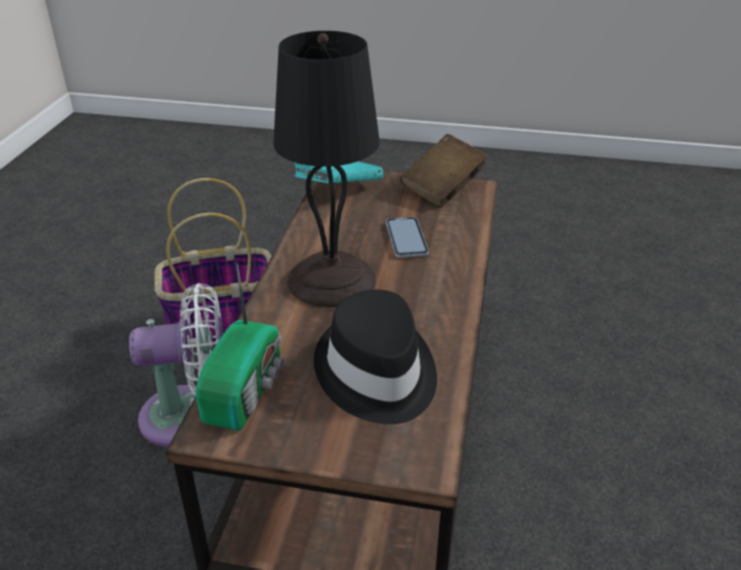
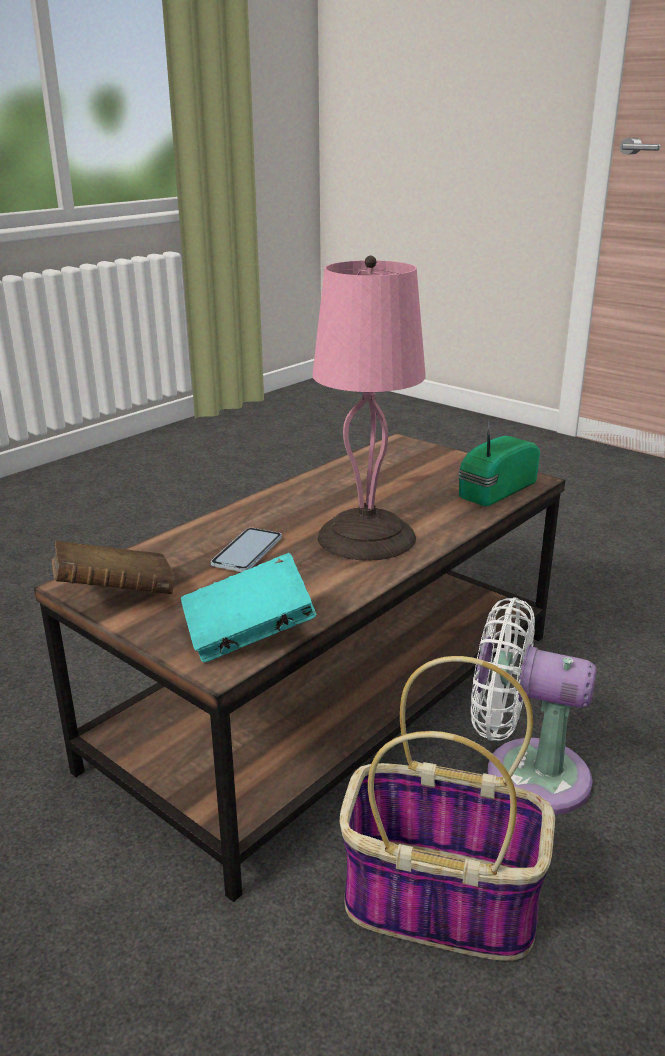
camera: 150 degrees left, 10 degrees down
black table lamp [273,31,380,307] -> pink table lamp [312,256,426,561]
black hat [314,289,437,424] -> none

